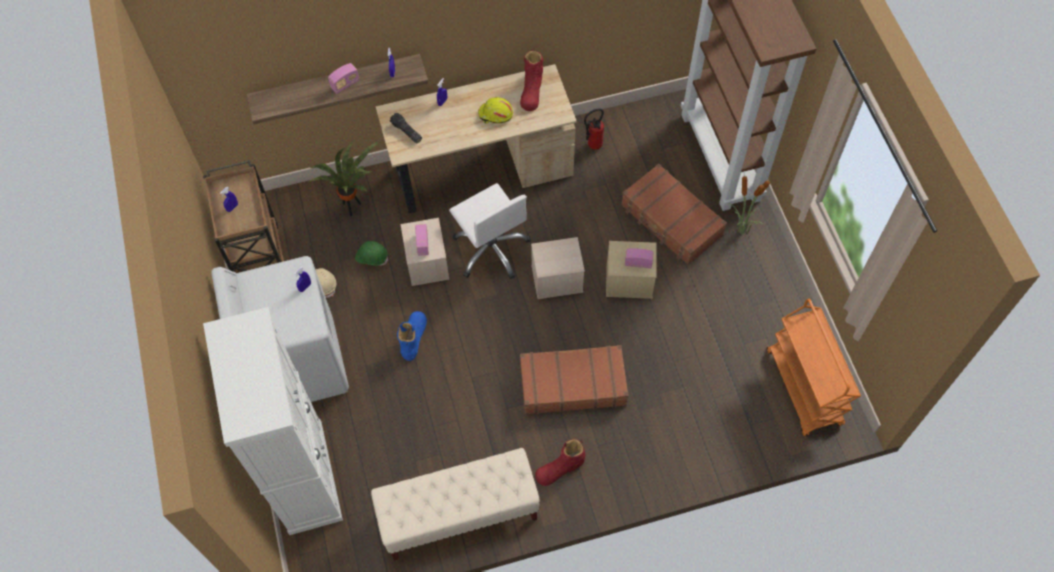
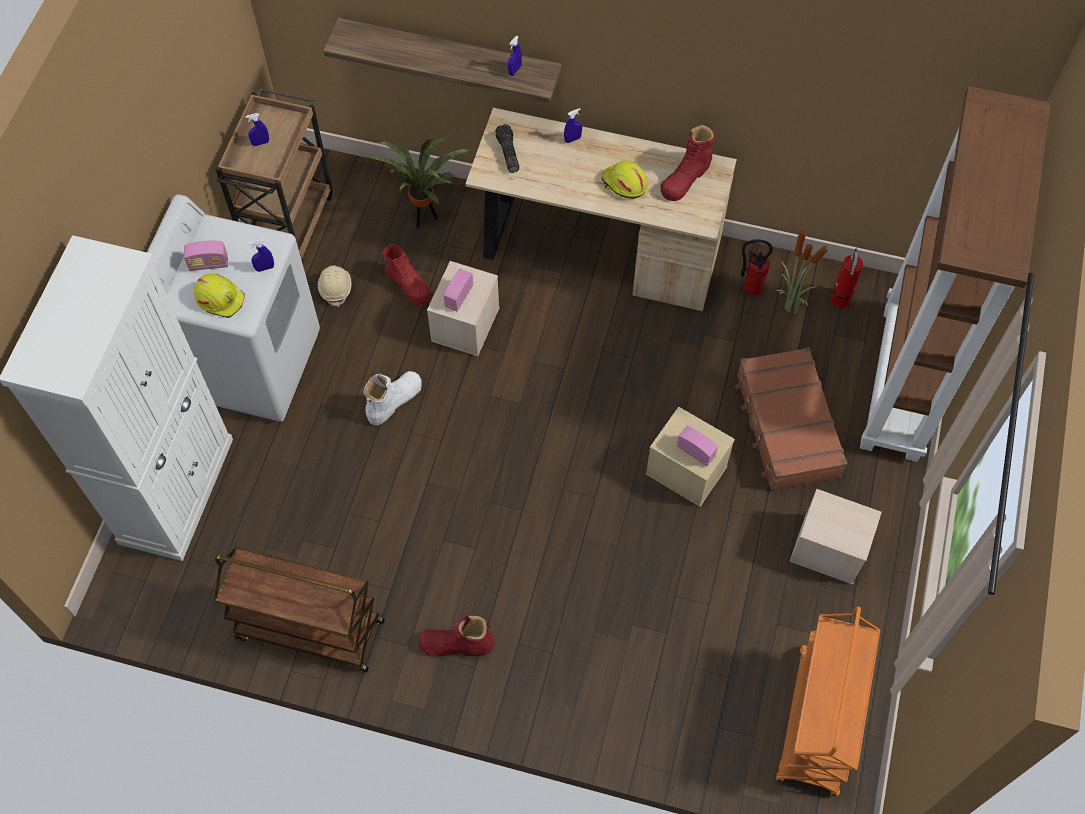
camera: 30 degrees right, 0 degrees up
radio [328,63,359,94] -> radio moved to [184,241,228,271]
green hard hat [355,241,389,266] -> red boot [382,245,432,306]
beige bench [371,448,540,561] -> brown cart [214,547,385,672]
blue boot [397,311,427,361] -> white boot [364,371,422,425]
white office chair [449,183,531,279] -> none
brown suitcase [520,345,629,415] -> none
beige storage box [531,237,585,299] -> beige storage box moved to [790,489,882,585]
potted plant [729,176,771,234] -> potted plant moved to [776,224,828,314]
none -> yellow hard hat [194,274,245,318]
none -> fire extinguisher [831,248,863,308]

